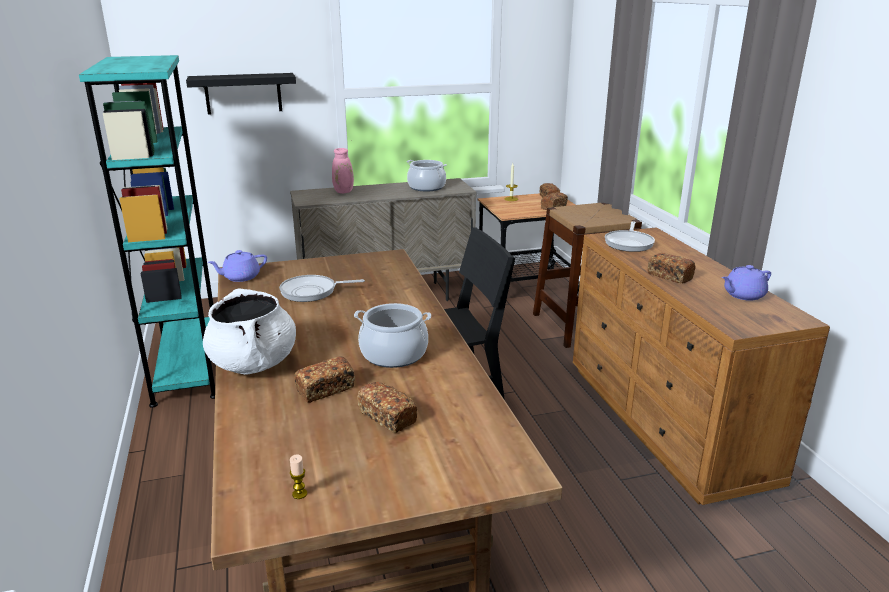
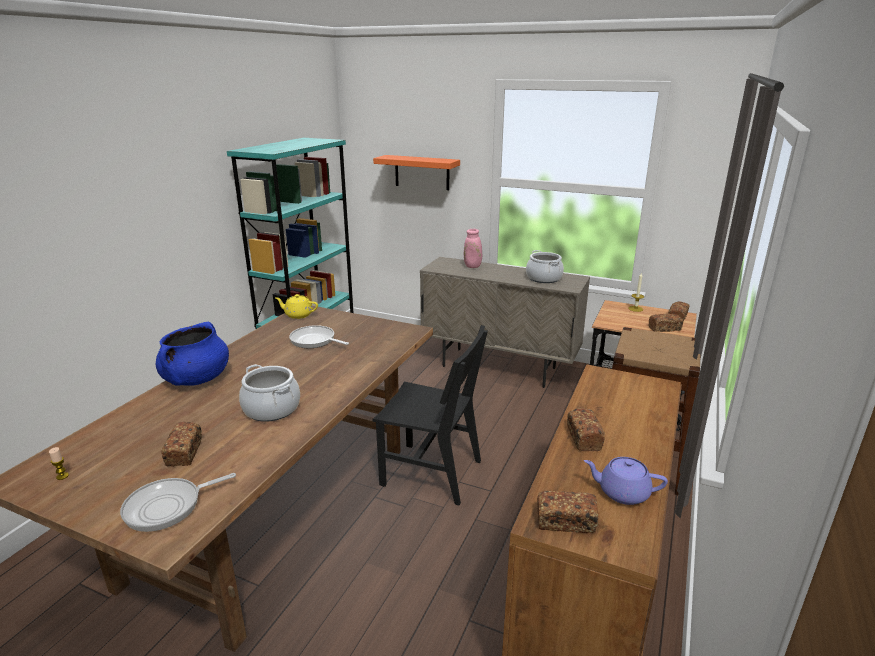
camera: 40 degrees right, 0 degrees up
black shelf [186,73,296,115] -> orange shelf [373,155,460,190]
white cooking pot [203,289,296,375] -> blue cooking pot [156,322,229,386]
purple teapot [208,250,267,282] -> yellow teapot [275,294,318,319]
bread [294,356,355,403] -> bread moved to [537,491,598,533]
frying pan [605,221,655,252] -> frying pan moved to [120,473,236,532]

